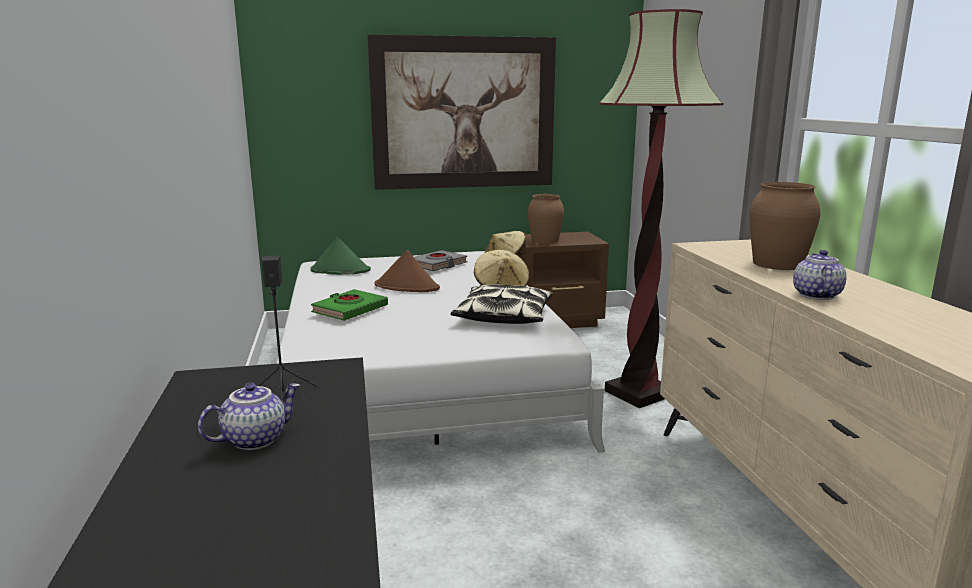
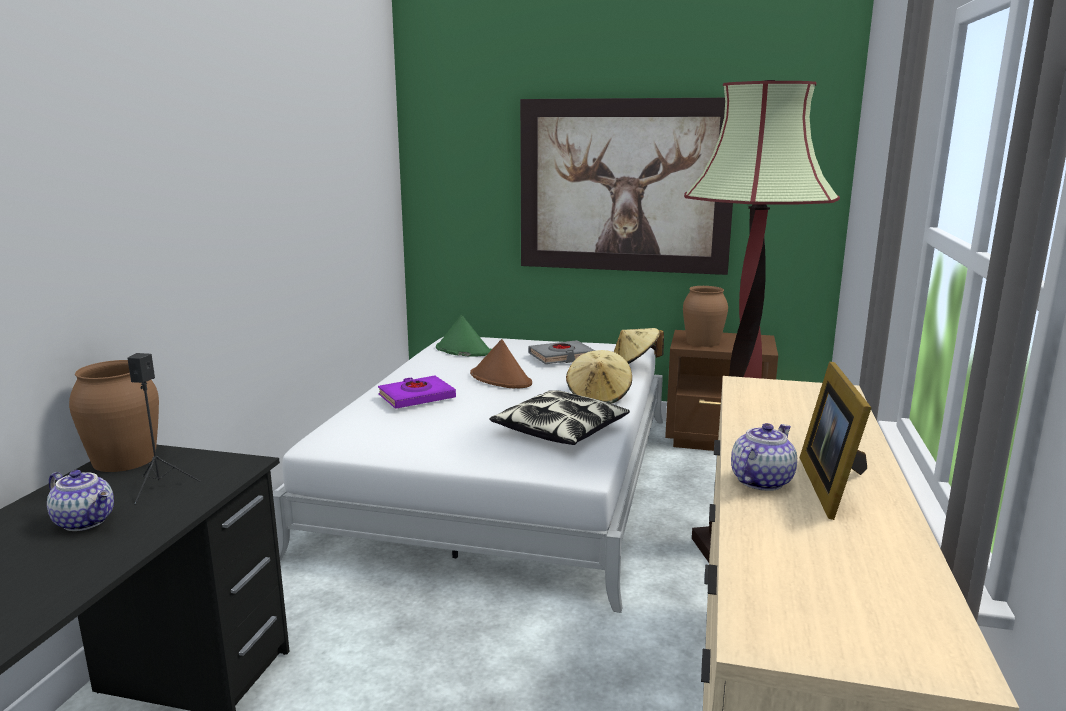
camera: 25 degrees right, 0 degrees up
teapot [198,383,300,450] -> teapot turned 45 degrees clockwise [47,470,114,531]
green book [311,289,388,321] -> purple book [378,375,456,409]
brown vase [750,182,821,270] -> brown vase moved to [69,360,159,472]
none -> picture frame [800,362,872,520]

